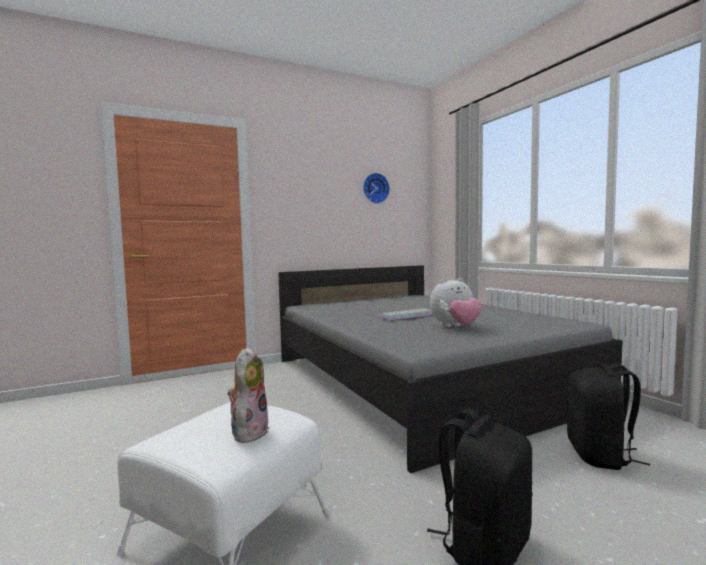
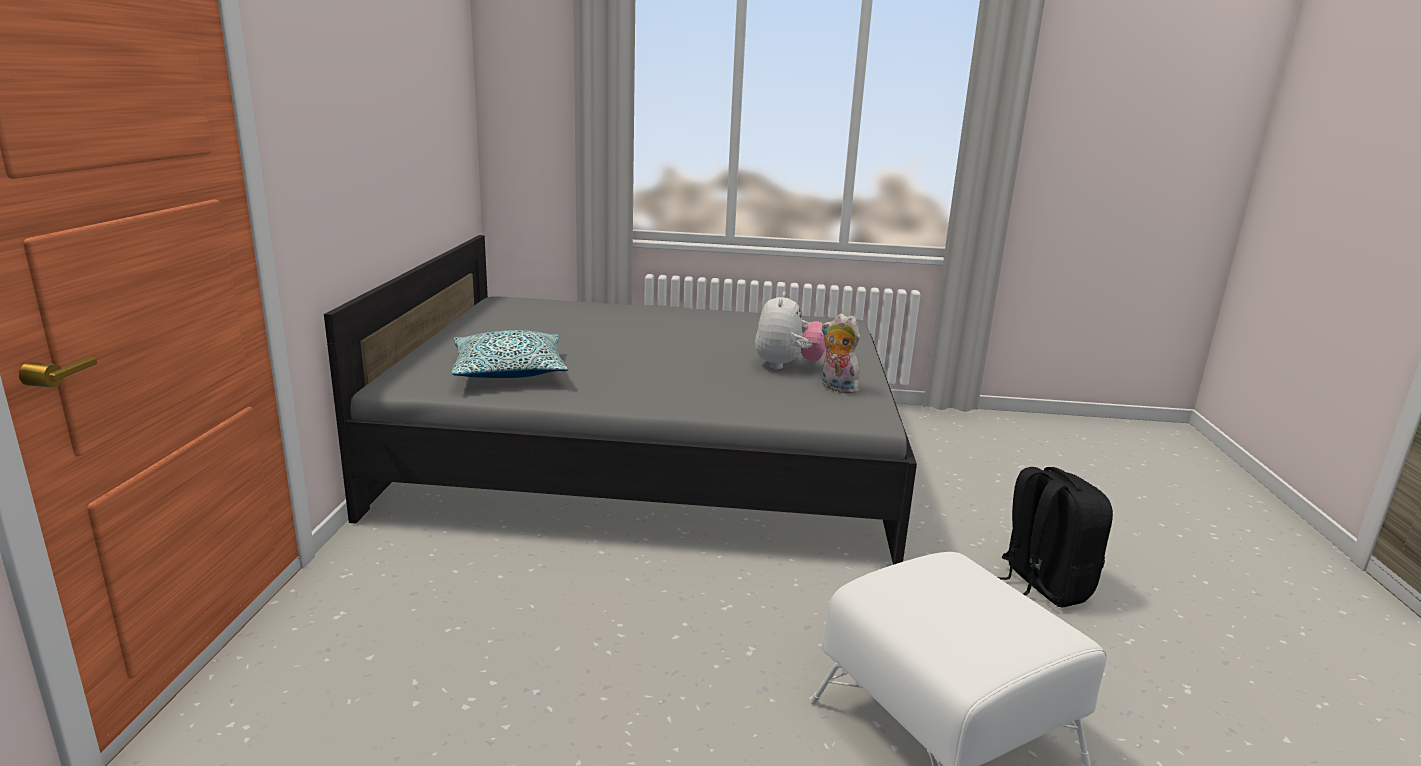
camera: 60 degrees left, 15 degrees up
plush toy [228,346,270,443] -> plush toy moved to [822,314,860,394]
wall clock [363,173,390,204] -> none
keyboard [378,308,433,320] -> none
black backpack [567,363,650,470] -> none
none -> pillow [451,330,568,378]

